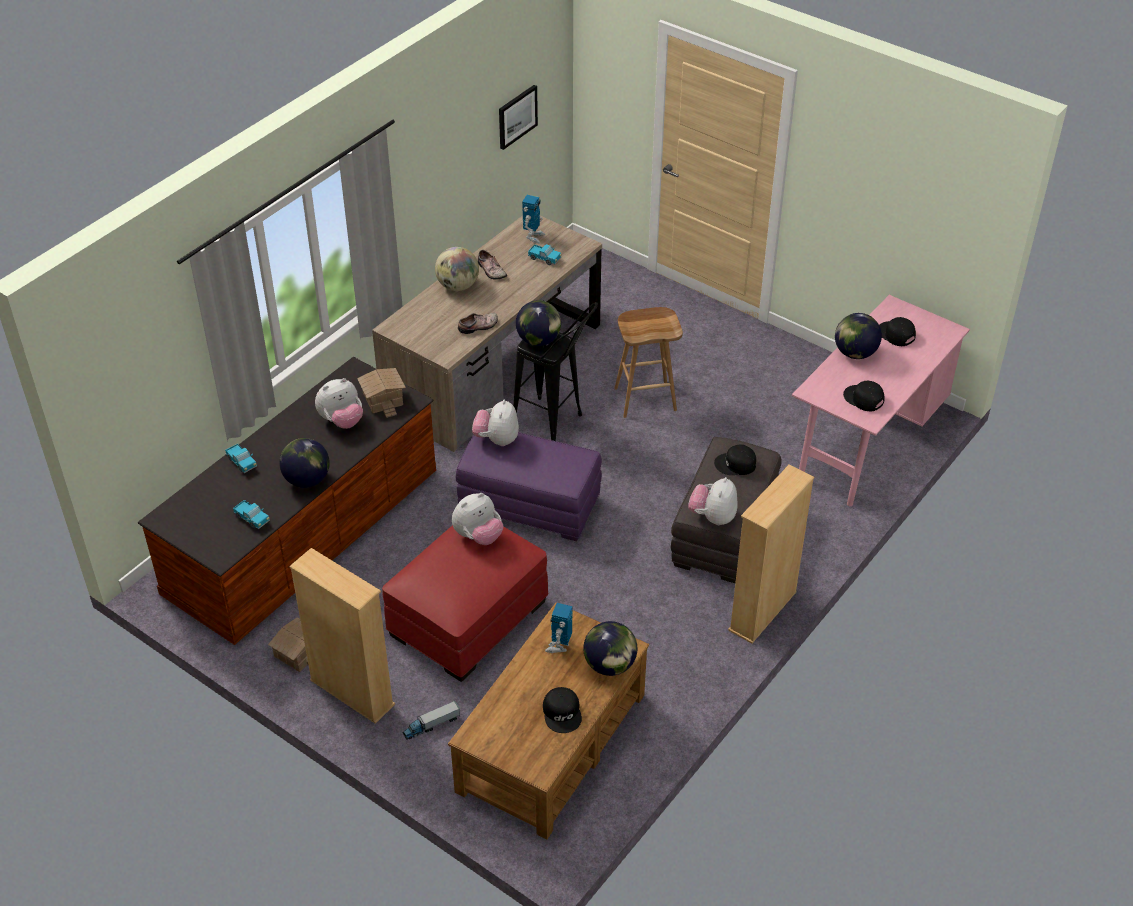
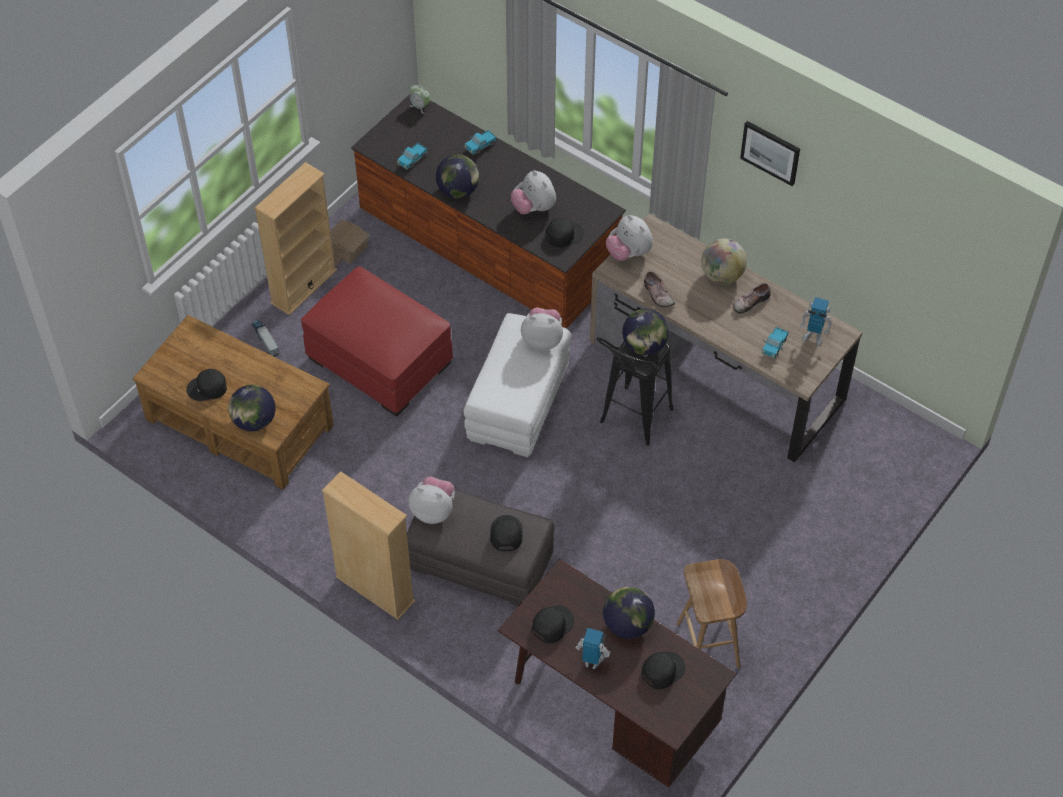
camera: 90 degrees right, 10 degrees up
toy house [357,368,406,418] -> black cap [545,218,584,247]
plush toy [452,493,504,545] -> plush toy moved to [606,215,653,261]
purple ottoman [456,432,602,541] -> white ottoman [463,313,572,457]
picture [499,85,538,150] -> picture moved to [740,121,800,186]
toy robot [545,603,573,653] -> toy robot moved to [576,628,611,669]
brown stool [614,307,683,418] -> brown stool moved to [676,559,747,668]
pink desk [792,295,970,507] -> brown desk [498,559,737,788]
none -> alarm clock [410,85,430,114]

